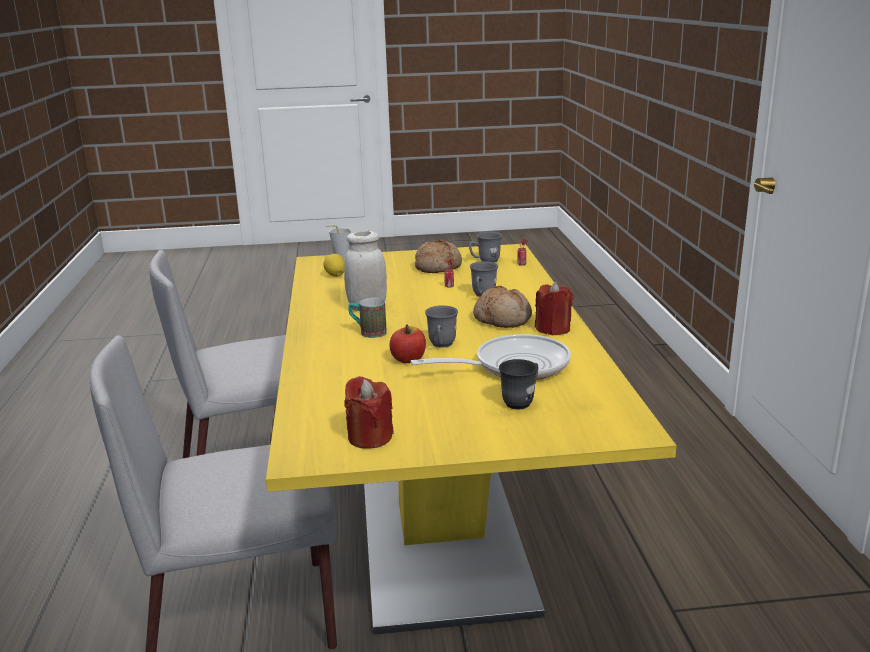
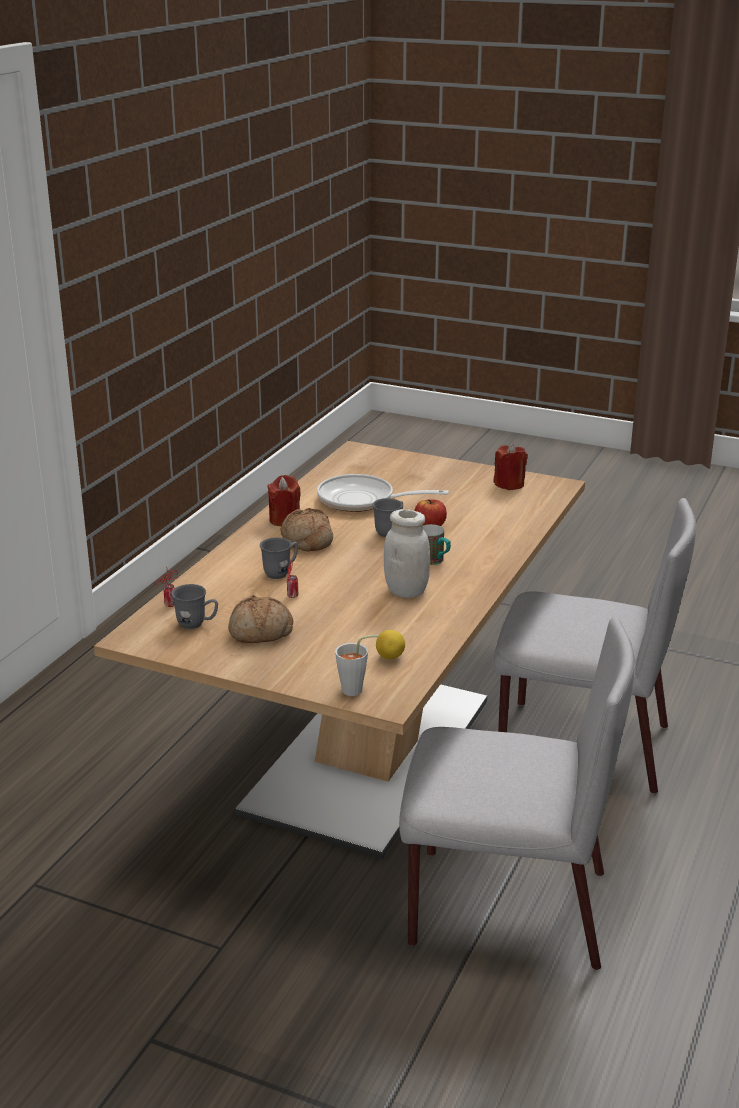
camera: 150 degrees left, 5 degrees up
yellow dining table [266,244,677,635] -> brown dining table [94,441,585,859]
grey mug [499,359,539,409] -> none

